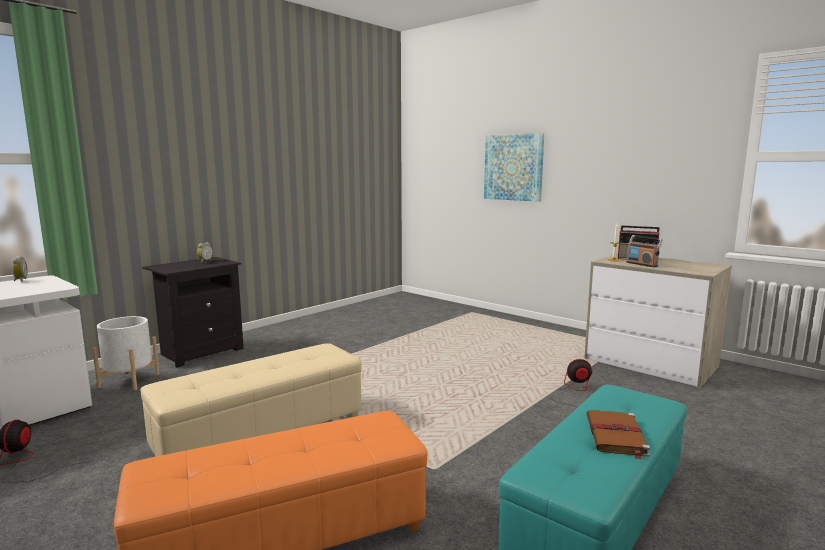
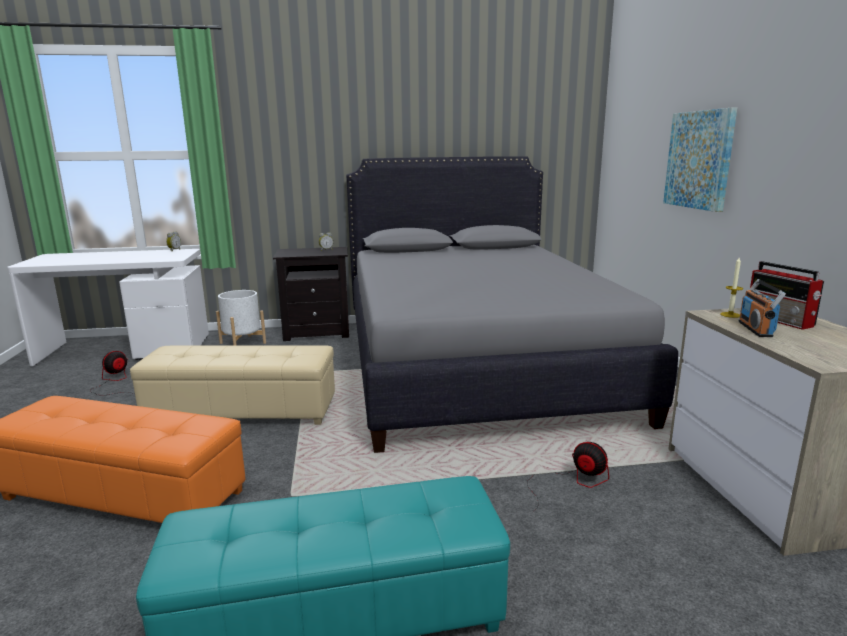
camera: 40 degrees right, 5 degrees up
brown book [587,410,650,460] -> none
none -> grey bed [346,156,678,453]

